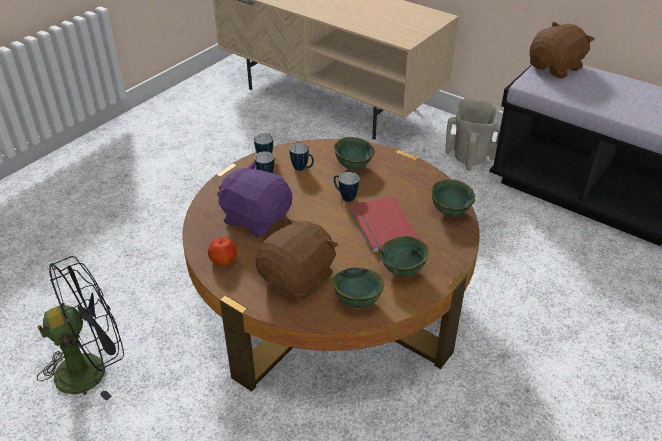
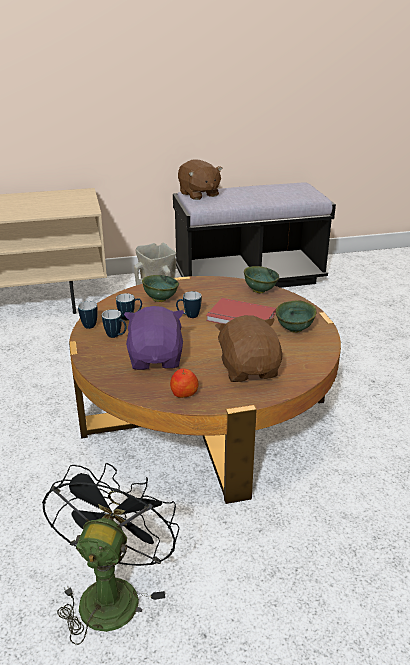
camera: 50 degrees left, 10 degrees down
purple plush toy [217,162,292,237] -> purple plush toy turned 105 degrees clockwise [124,306,184,370]
green bowl [333,267,384,309] -> none
brown plush toy [529,22,595,79] -> brown plush toy turned 150 degrees clockwise [178,159,223,200]

